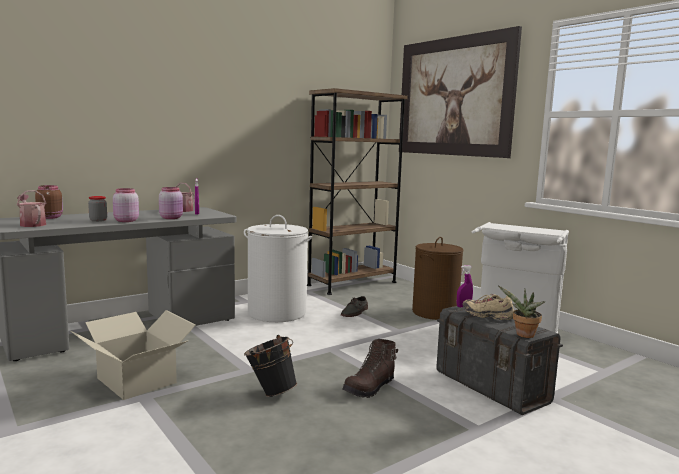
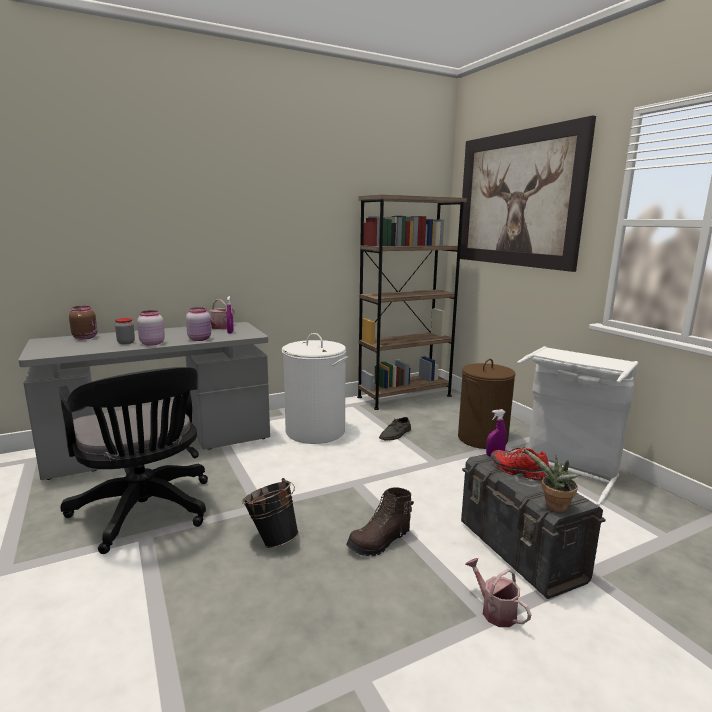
camera: 10 degrees right, 5 degrees up
watering can [17,190,46,227] -> watering can moved to [465,558,532,627]
cardboard box [71,310,195,400] -> black office chair [59,367,208,554]
beige shoe [463,294,515,320] -> red shoe [491,447,550,480]

